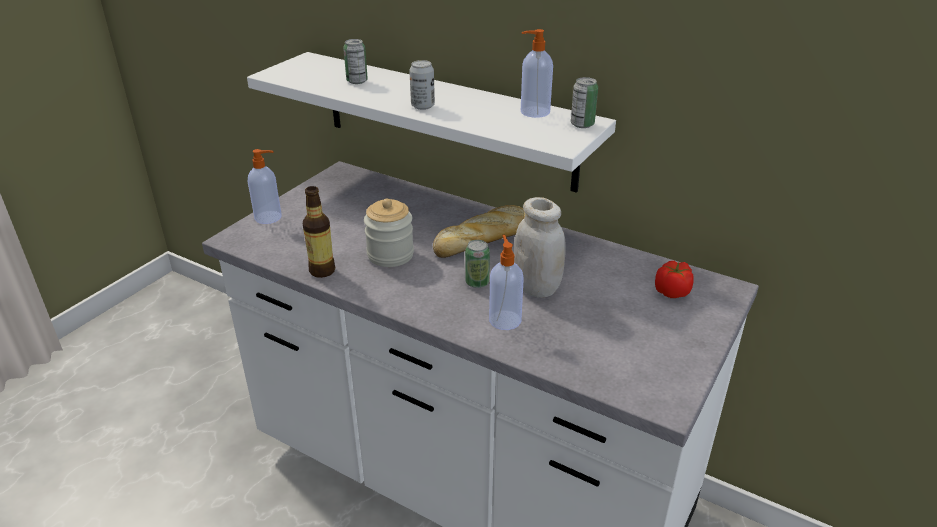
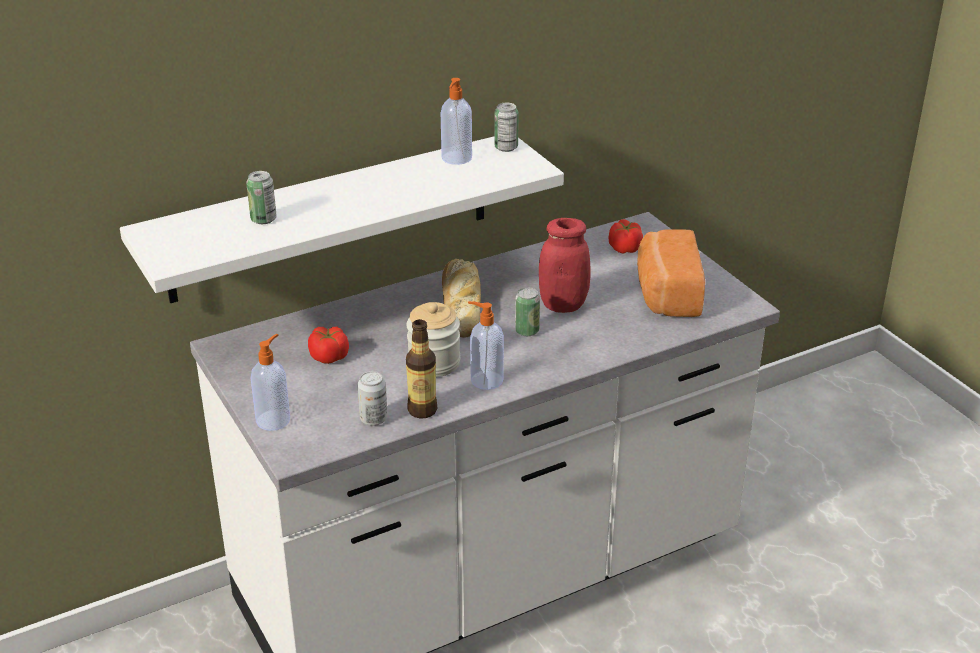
camera: 60 degrees left, 0 degrees up
can [409,60,435,110] -> can moved to [358,371,388,426]
soap dispenser [489,235,524,330] -> soap dispenser moved to [468,301,504,390]
white jar [514,197,565,298] -> red jar [539,218,591,313]
none -> tomato [308,327,349,364]
none -> bread [637,229,705,317]

